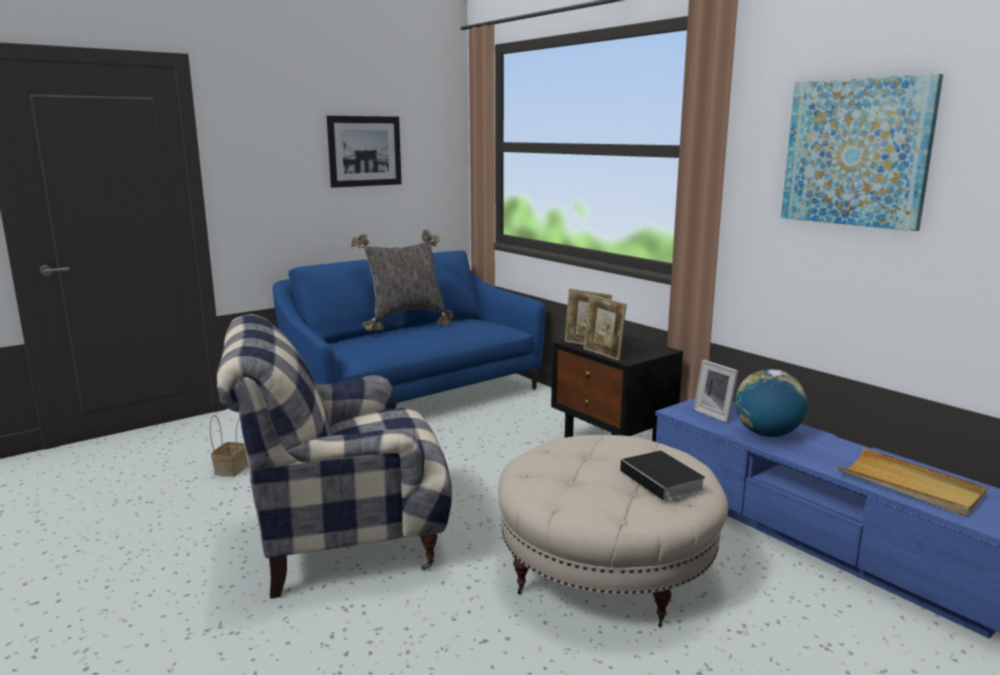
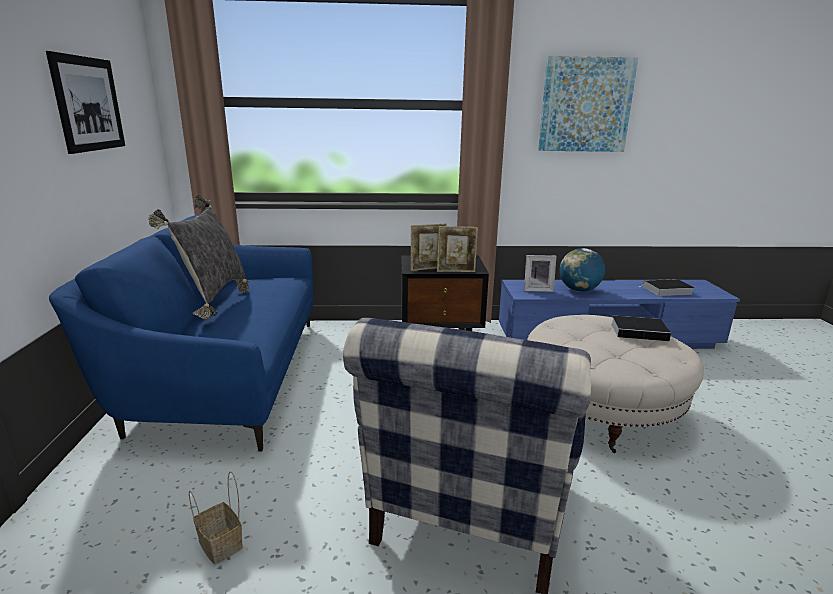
camera: 55 degrees left, 5 degrees up
beige tray [838,448,987,516] -> book [639,279,694,296]

